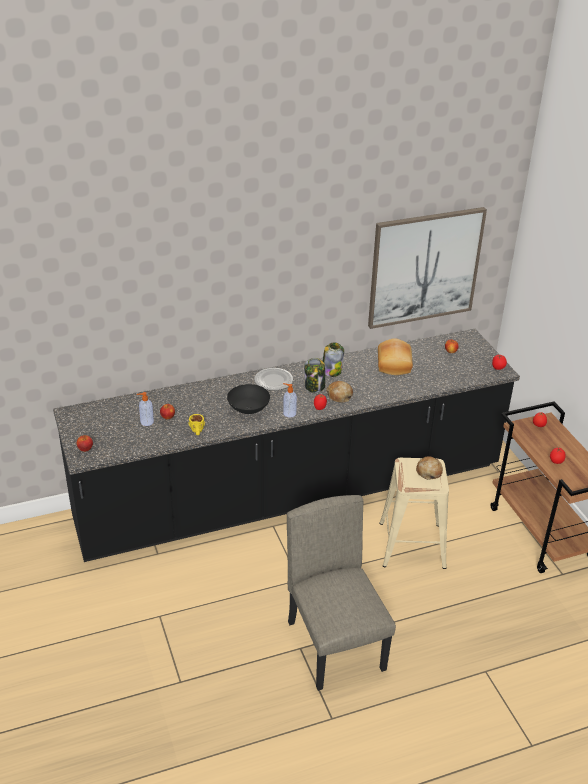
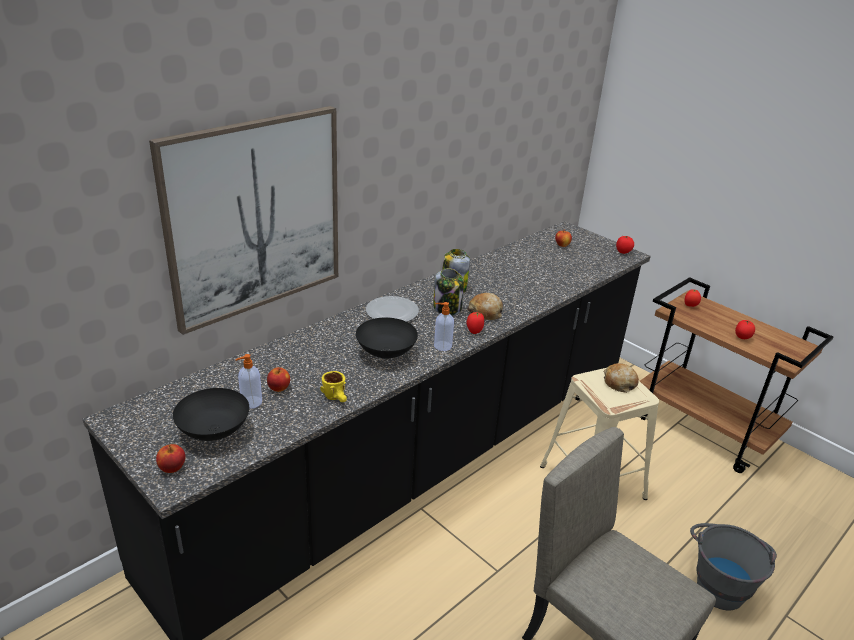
camera: 25 degrees left, 5 degrees down
picture [368,207,487,329] -> picture moved to [149,106,338,335]
bread [378,338,413,375] -> none
none -> black bowl [173,388,249,441]
none -> grey bucket [690,523,777,611]

